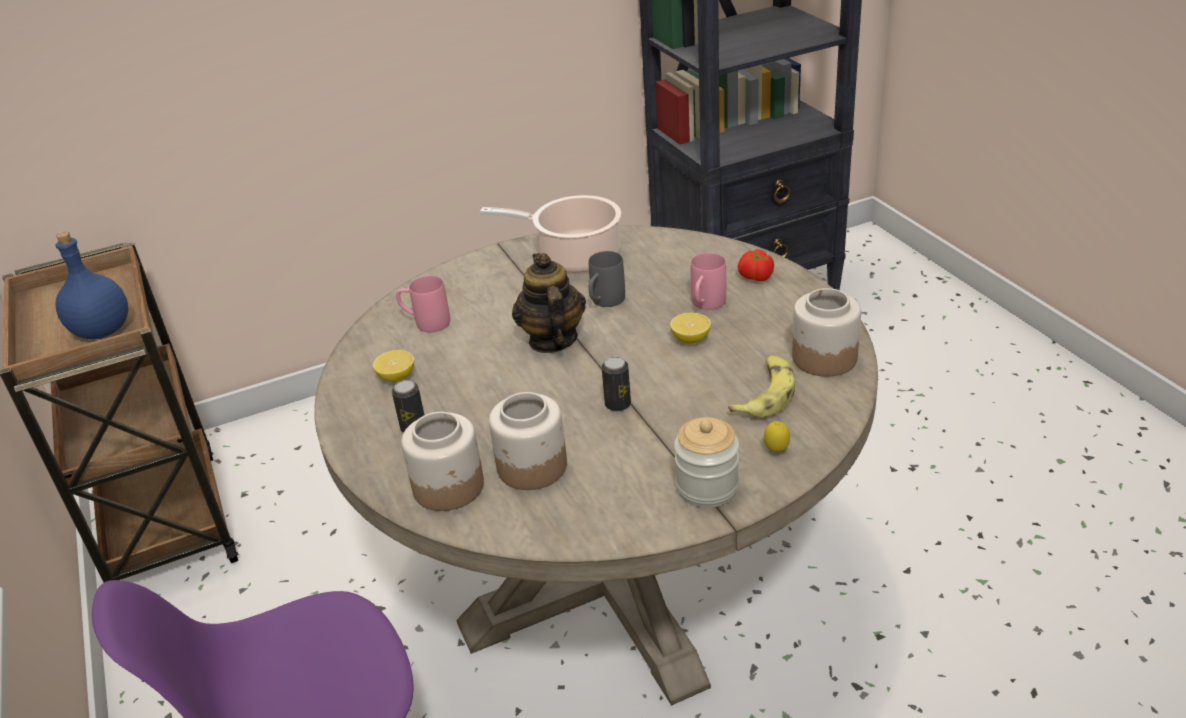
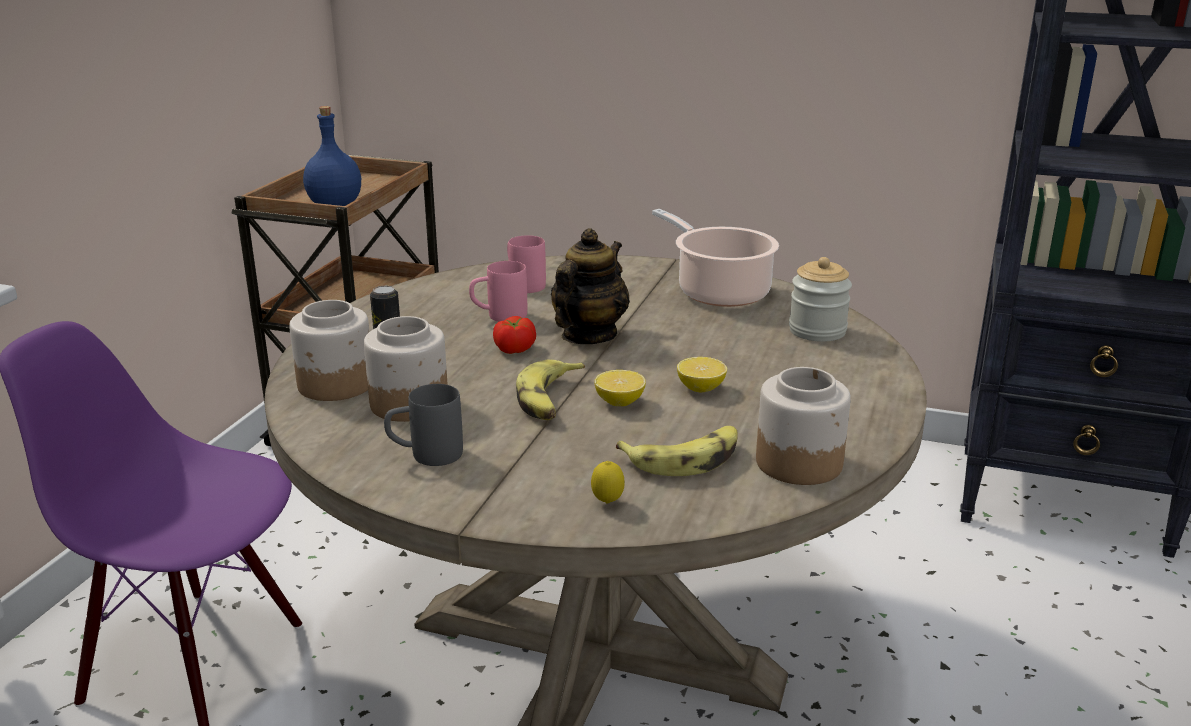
camera: 40 degrees right, 10 degrees down
lemon [373,350,414,382] -> lemon moved to [595,370,646,406]
grey mug [588,251,625,307] -> grey mug moved to [384,384,463,466]
can [602,357,631,411] -> banana [516,359,585,420]
jar [674,417,739,508] -> jar moved to [789,257,852,342]
pink mug [691,253,726,310] -> pink mug moved to [469,261,527,322]
tomato [738,249,774,281] -> tomato moved to [493,316,536,354]

